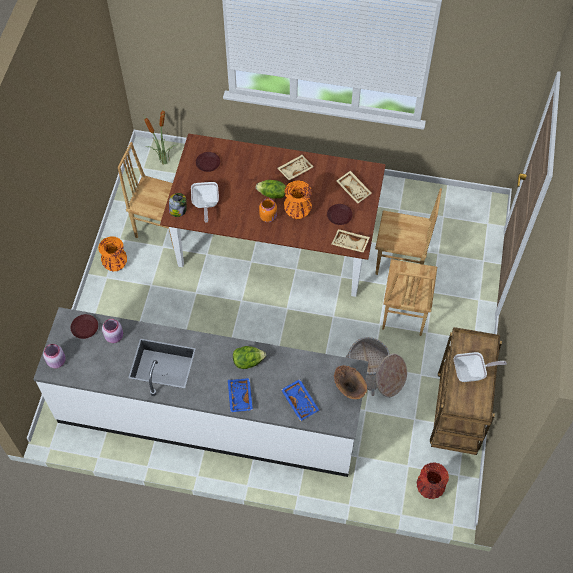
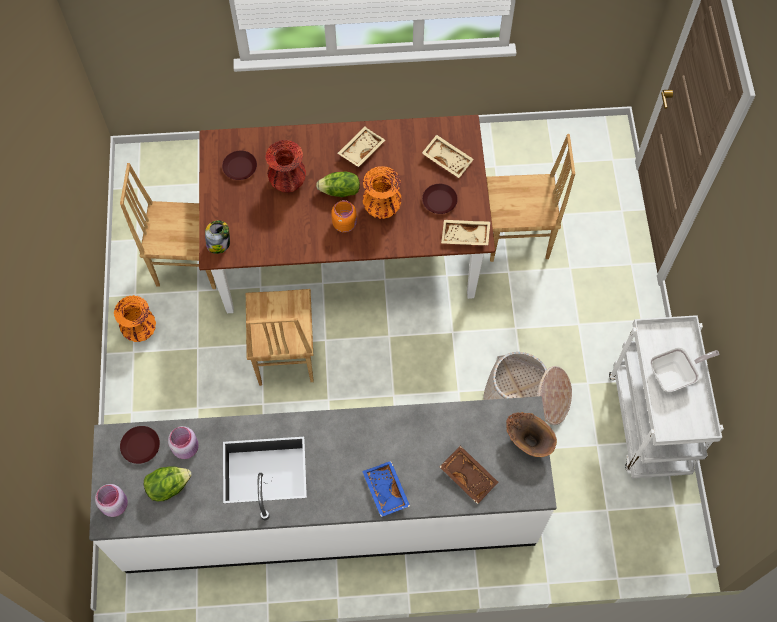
camera: 15 degrees left, 5 degrees up
potted plant [144,108,176,164] -> none
frying pan [191,182,219,222] -> none
lettuce [233,346,266,369] -> lettuce moved to [144,466,192,501]
blue tray [281,379,319,421] -> brown tray [440,446,498,504]
brown chair [382,259,437,336] -> brown chair moved to [246,289,314,386]
red vase [417,462,449,499] -> red vase moved to [266,140,306,193]
brown cart [430,327,502,455] -> white cart [609,315,724,478]

